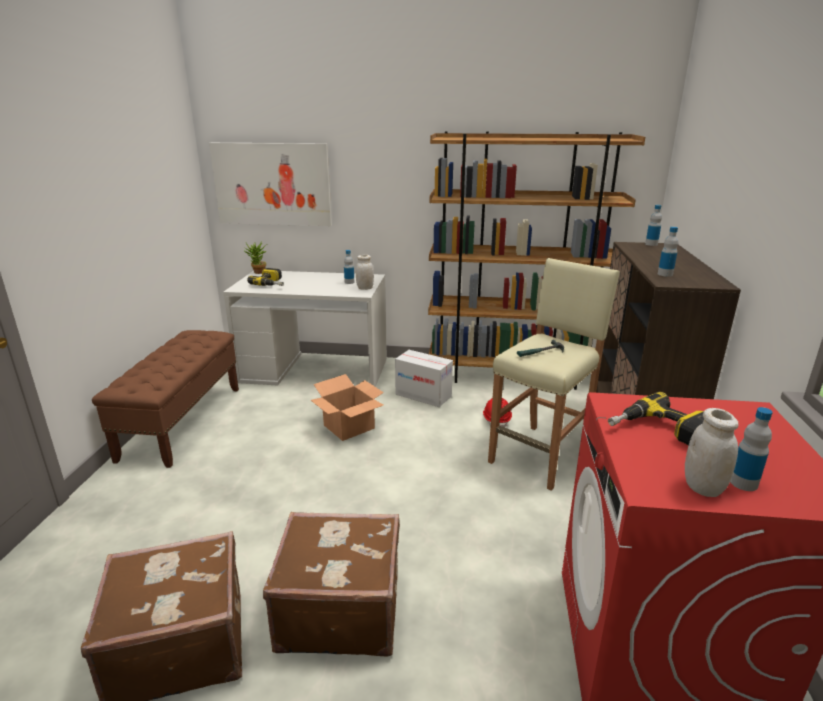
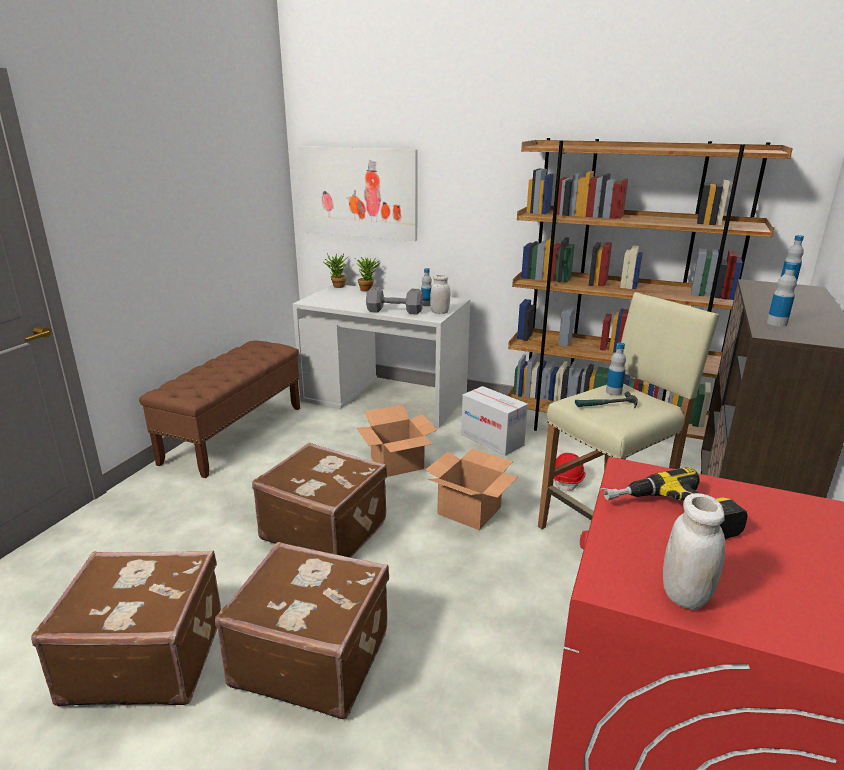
camera: 15 degrees right, 0 degrees up
power drill [247,268,284,286] -> none
bottle [730,407,773,491] -> bottle moved to [606,342,626,396]
none -> brown suitcase [252,443,388,558]
none -> potted plant [355,257,380,291]
none -> grey dumbbell [366,287,423,314]
none -> cardboard box [425,449,517,530]

